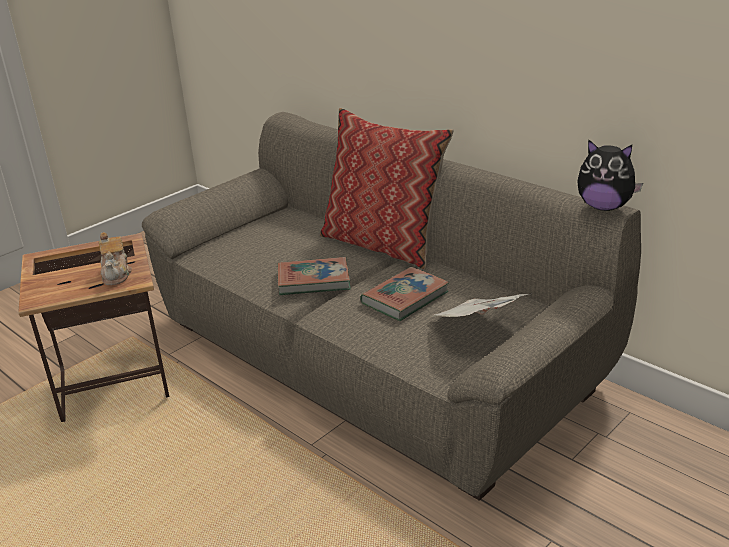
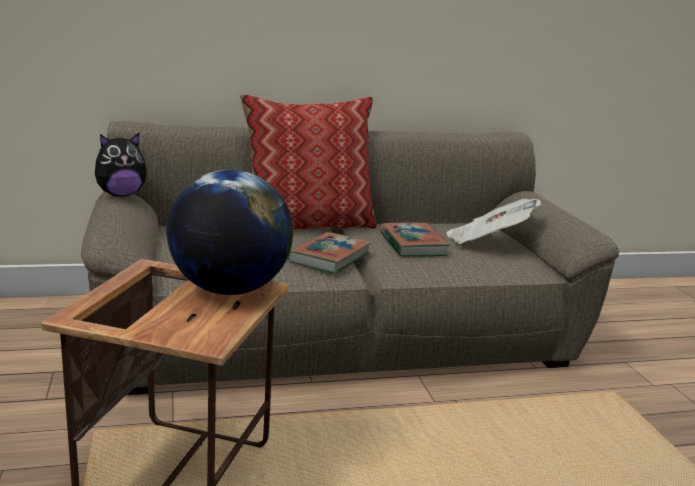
camera: 60 degrees left, 10 degrees down
teapot [99,232,132,285] -> globe [167,170,293,295]
plush toy [578,139,643,211] -> plush toy moved to [95,133,147,197]

